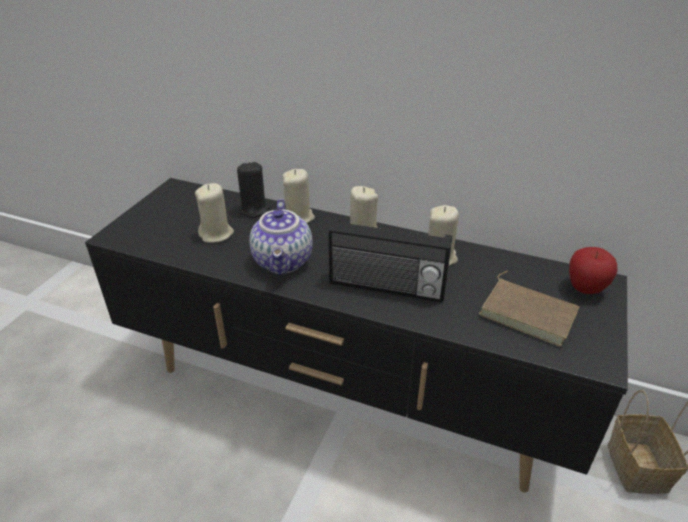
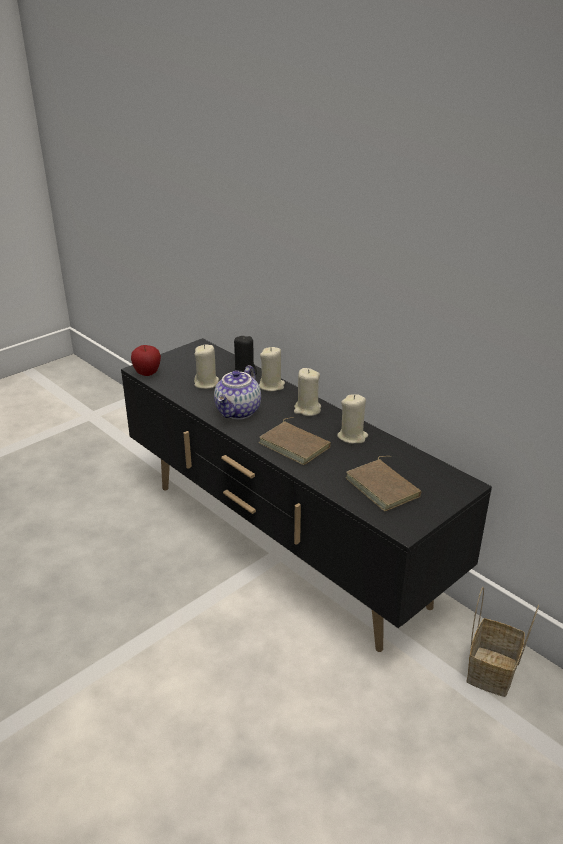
camera: 25 degrees right, 5 degrees down
radio [329,219,452,302] -> brown book [259,417,331,465]
apple [569,247,618,294] -> apple moved to [131,345,161,376]

